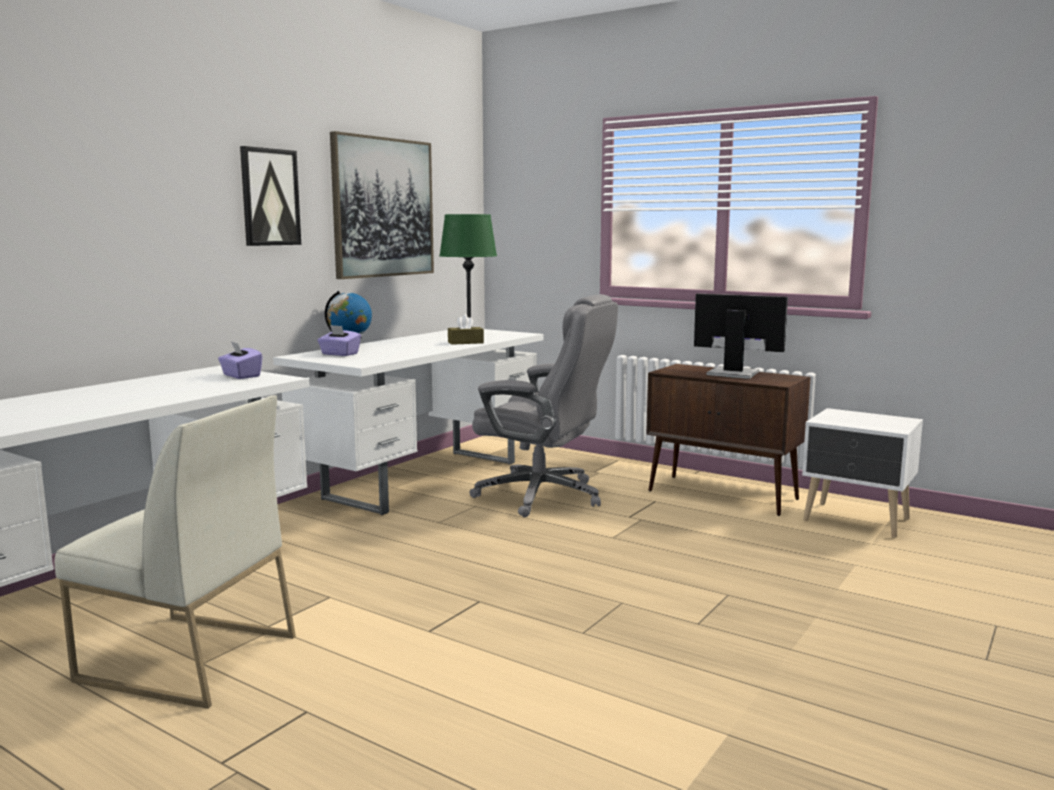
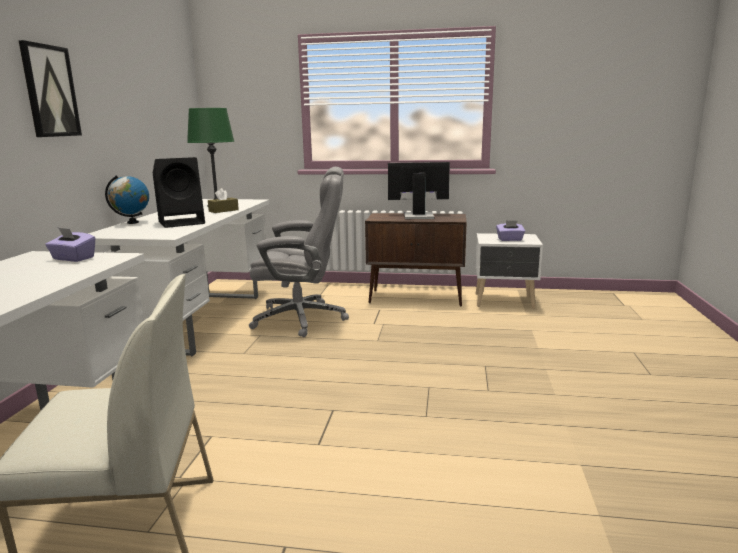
camera: 25 degrees left, 5 degrees up
purple tissue box [317,325,361,356] -> purple tissue box moved to [496,220,525,241]
picture [330,131,434,279] -> none
none -> black speaker [153,157,205,228]

